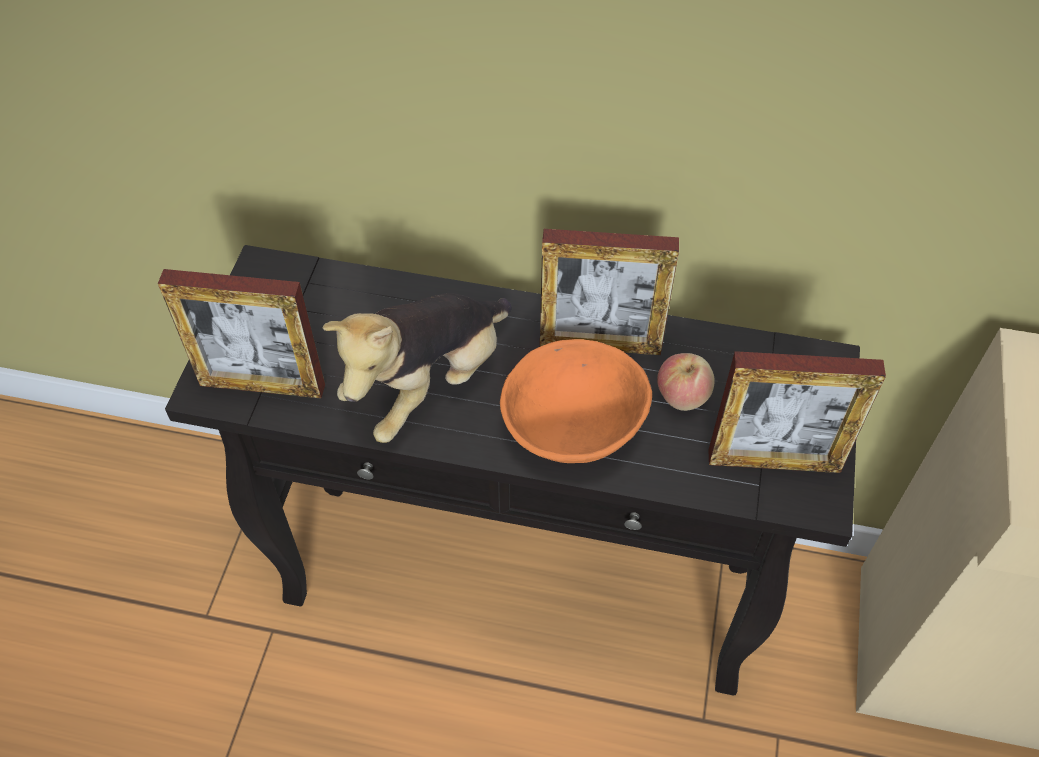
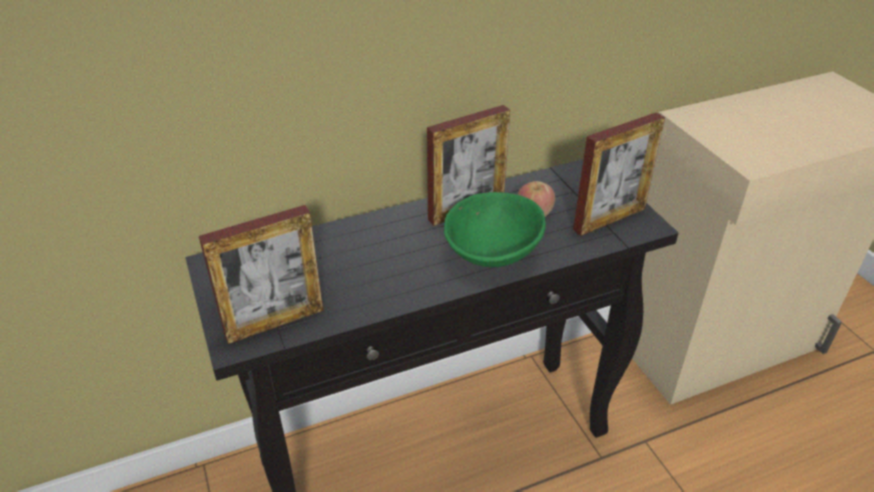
camera: 35 degrees left, 15 degrees down
plush toy [323,293,512,443] -> none
orange bowl [500,339,652,463] -> green bowl [444,192,546,267]

